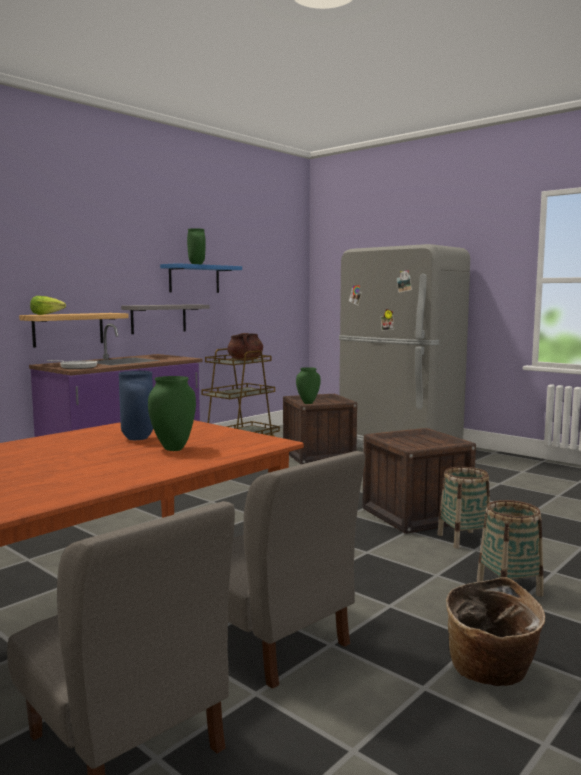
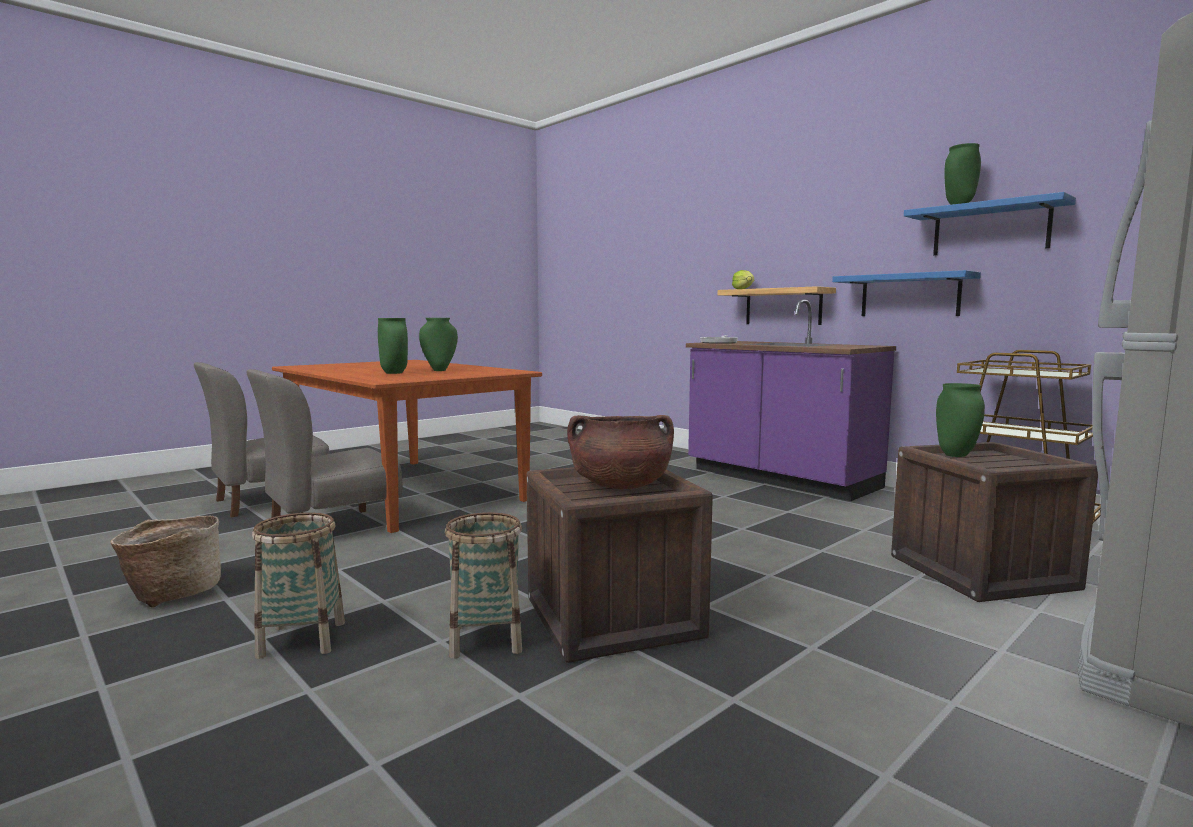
camera: 95 degrees right, 0 degrees up
blue vase [119,371,153,440] -> green vase [419,318,458,371]
grey shelf [121,304,210,334] -> blue shelf [832,270,981,316]
brown cooking pot [227,333,263,361] -> brown cooking pot moved to [567,415,674,489]

